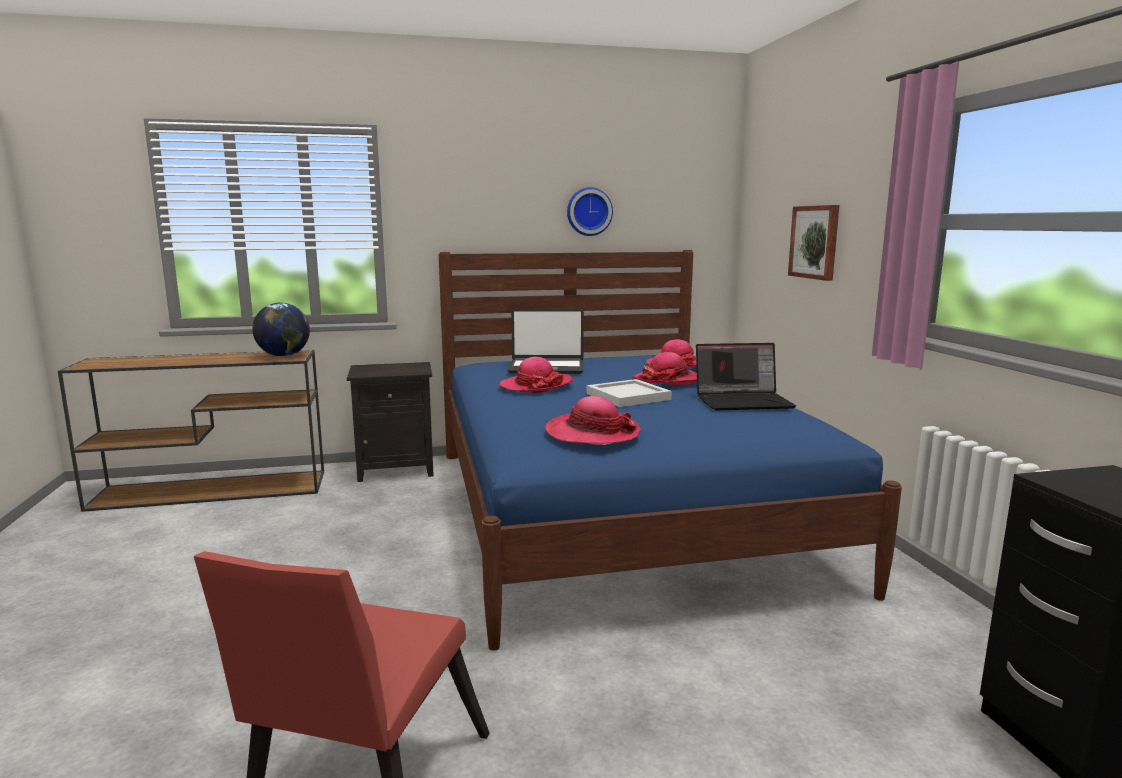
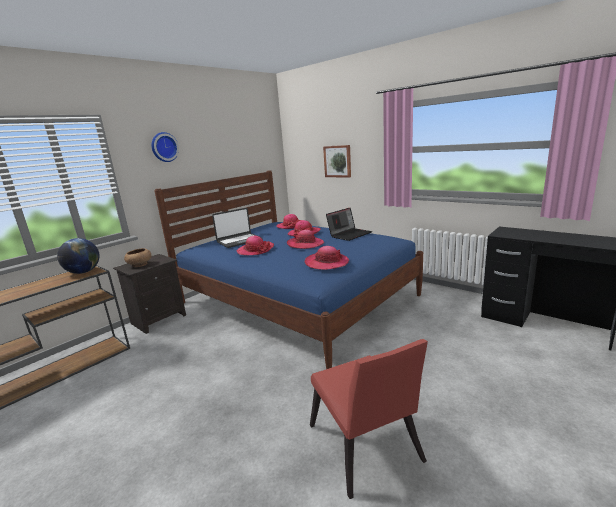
camera: 35 degrees left, 5 degrees up
wall clock [567,187,613,236] -> wall clock moved to [151,132,179,162]
white tray [586,379,672,407] -> hat [287,230,324,249]
none -> brown bowl [124,248,152,267]

